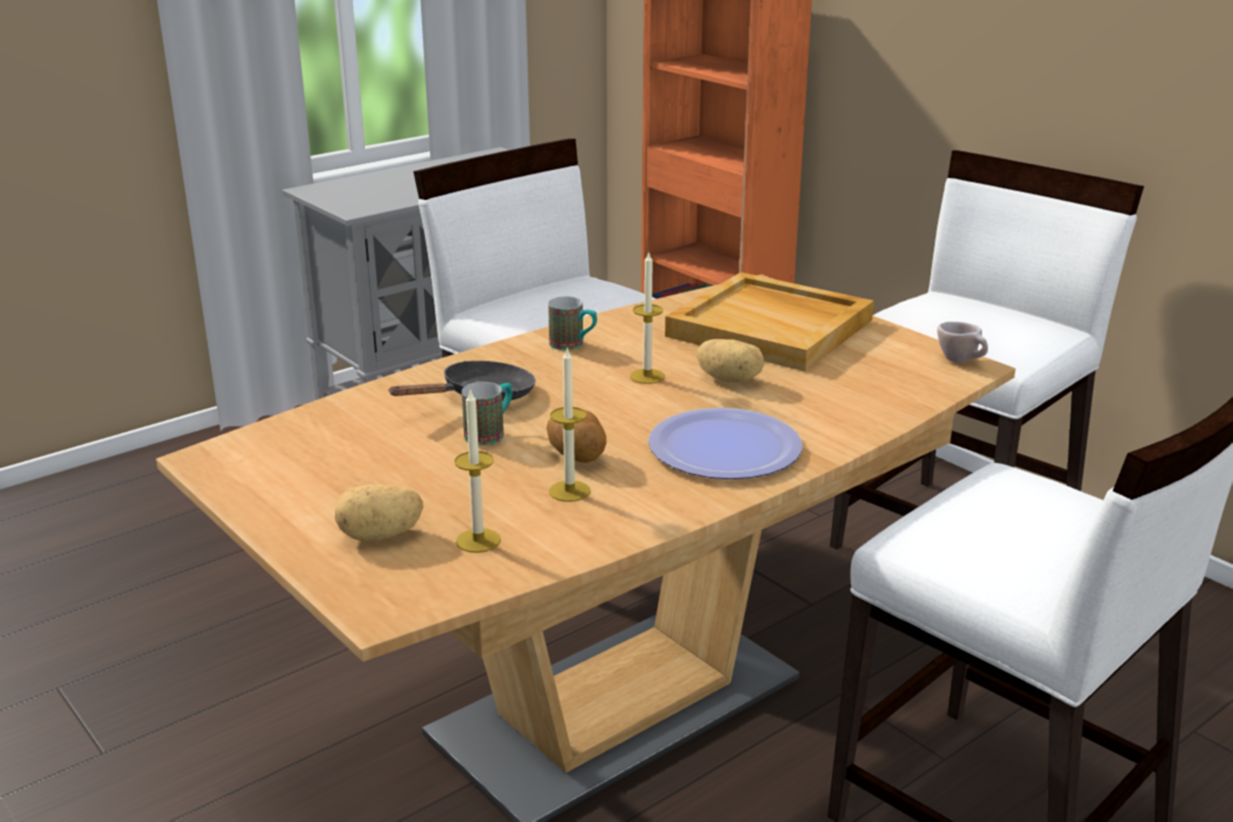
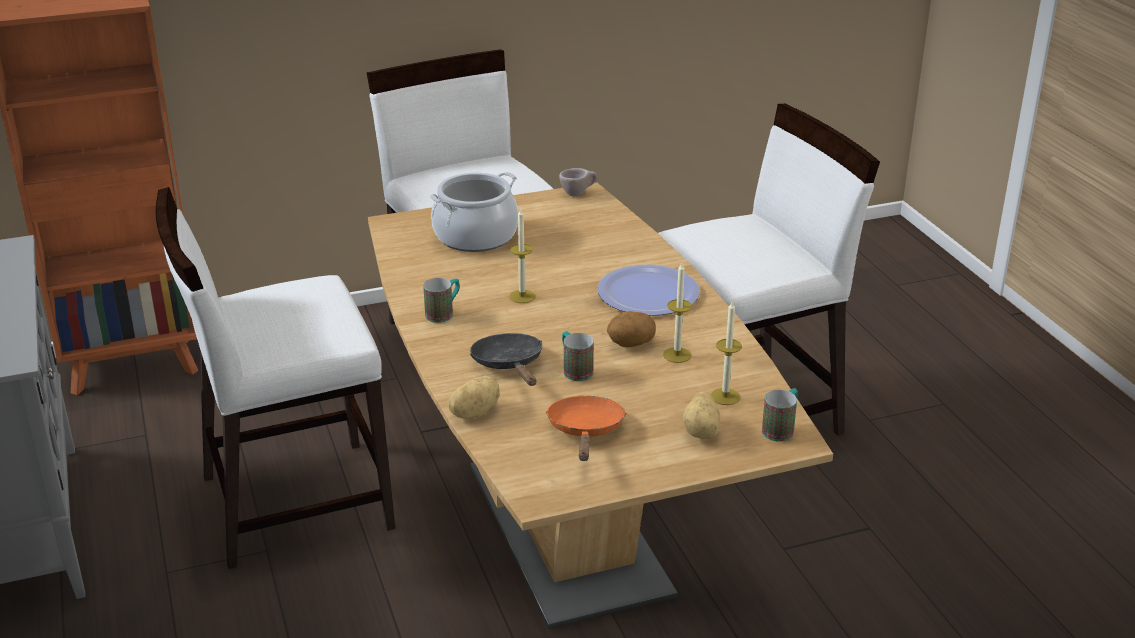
camera: 70 degrees left, 5 degrees up
beige tray [665,272,874,371] -> cooking pot [430,172,518,252]
potato [697,339,764,382] -> potato moved to [448,376,500,419]
none -> orange frying pan [546,396,626,461]
none -> mug [762,388,798,442]

